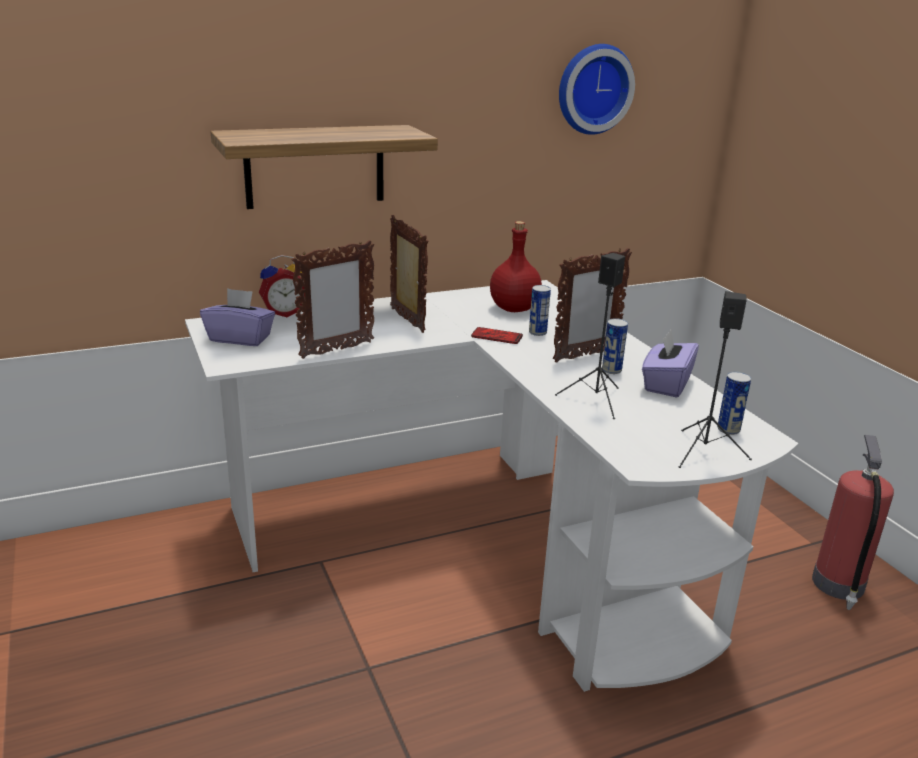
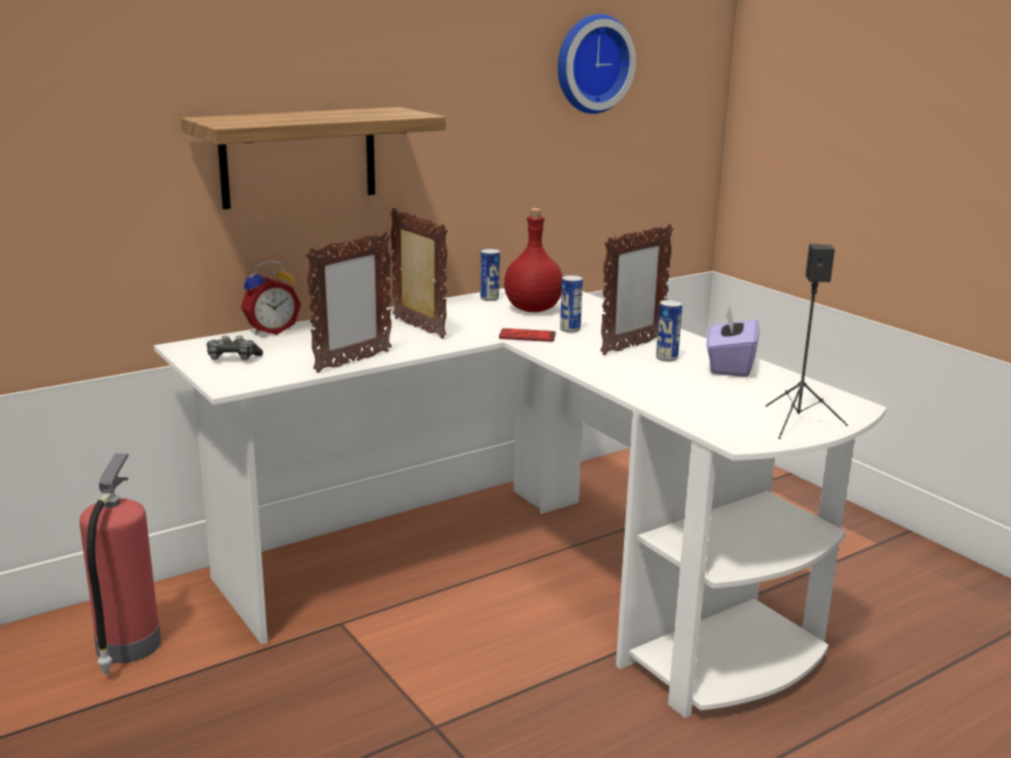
camera: 10 degrees left, 5 degrees down
purple tissue box [200,288,275,346] -> game controller [207,335,263,361]
black speaker [555,253,625,419] -> none
can [717,371,751,435] -> can moved to [480,249,500,301]
fire extinguisher [812,435,894,610] -> fire extinguisher moved to [80,453,161,675]

